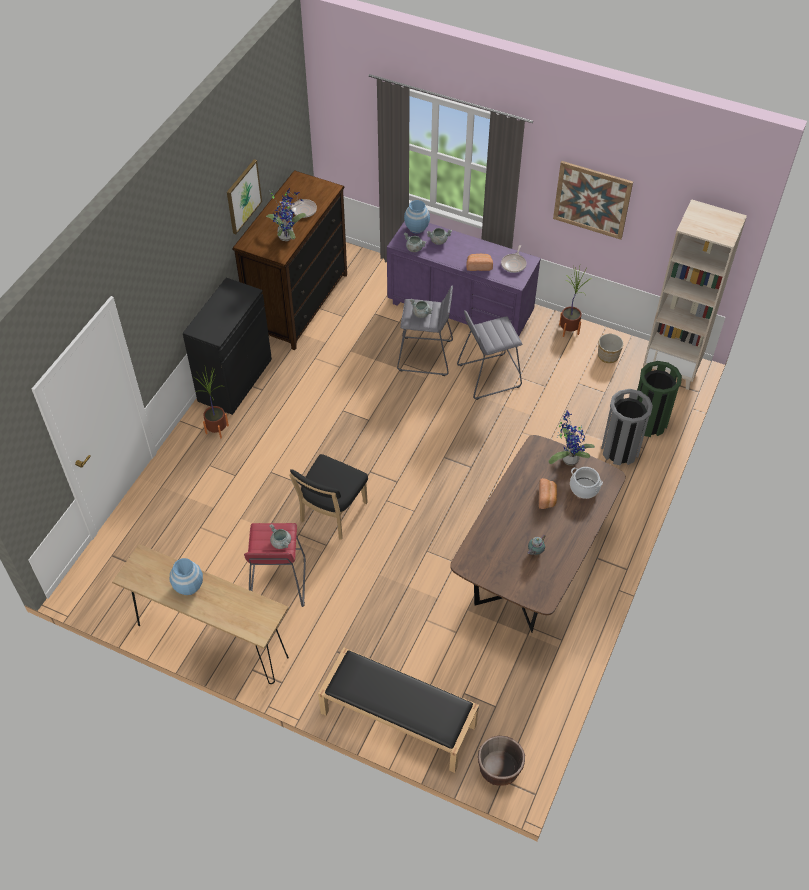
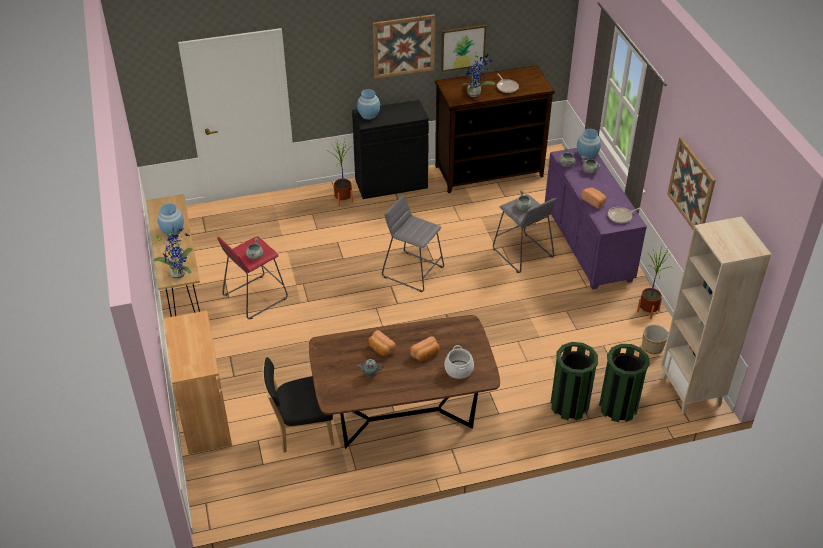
camera: 50 degrees right, 10 degrees down
black chair [289,454,368,540] -> black chair moved to [262,357,334,453]
black bench [318,647,479,773] -> brown cabinet [163,311,232,454]
grey stool [457,310,522,400] -> grey stool moved to [382,194,444,292]
brown planter [478,736,525,786] -> none
potted plant [548,410,595,465] -> potted plant moved to [153,227,193,279]
grey trash can [601,389,653,466] -> green trash can [551,342,598,420]
none -> blue vase [357,89,380,120]
none -> bread [368,330,396,356]
none -> picture [373,14,435,79]

